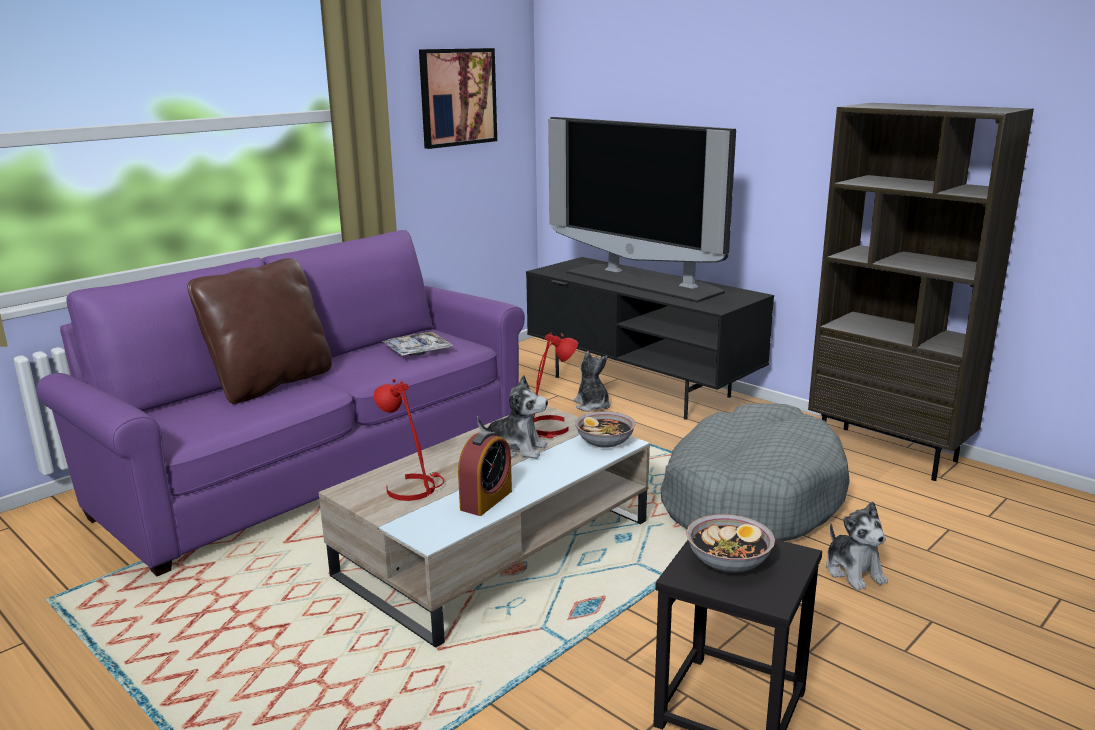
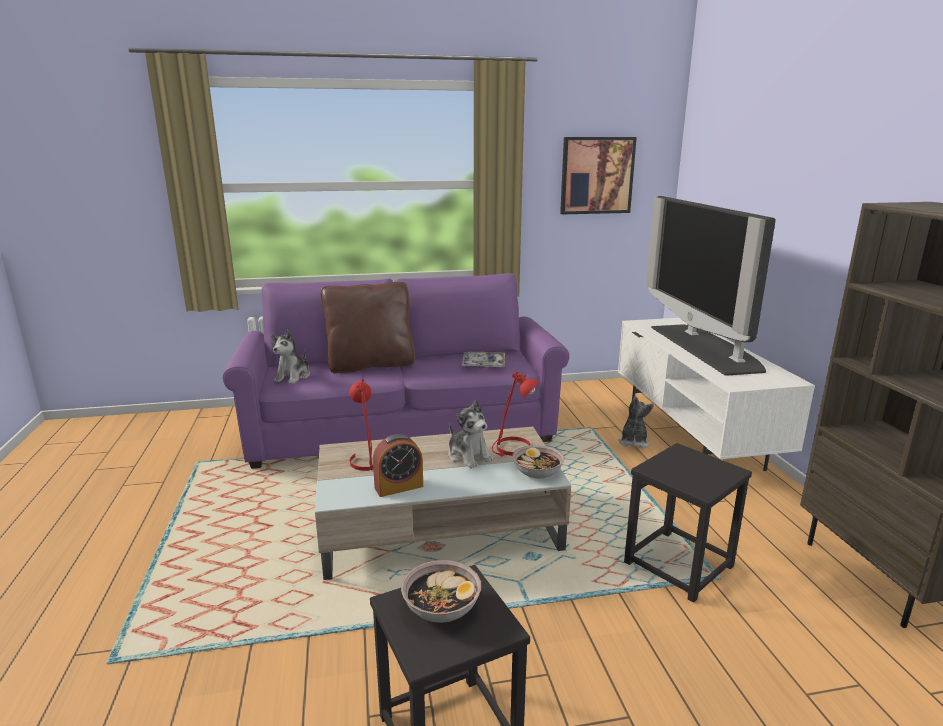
camera: 35 degrees right, 0 degrees up
black tv stand [526,257,774,420] -> white tv stand [618,318,815,471]
grey dog bed [661,403,850,541] -> black stool [624,443,752,603]
plush toy [826,501,888,590] -> plush toy moved to [271,330,310,384]

